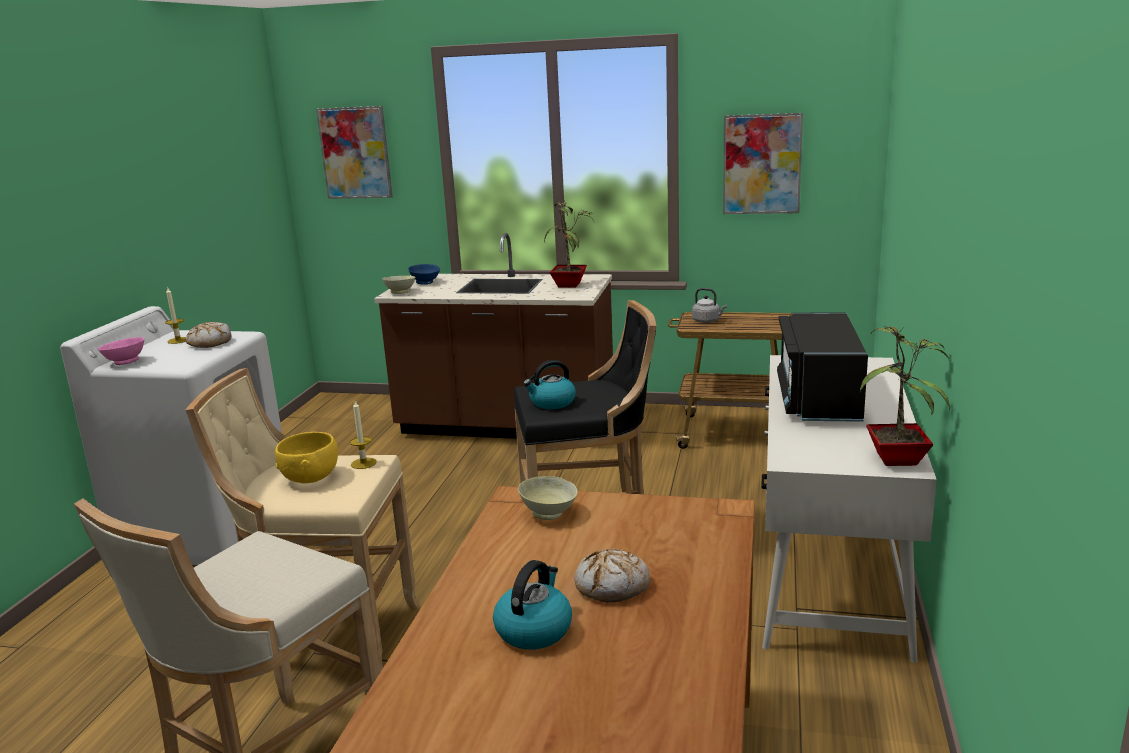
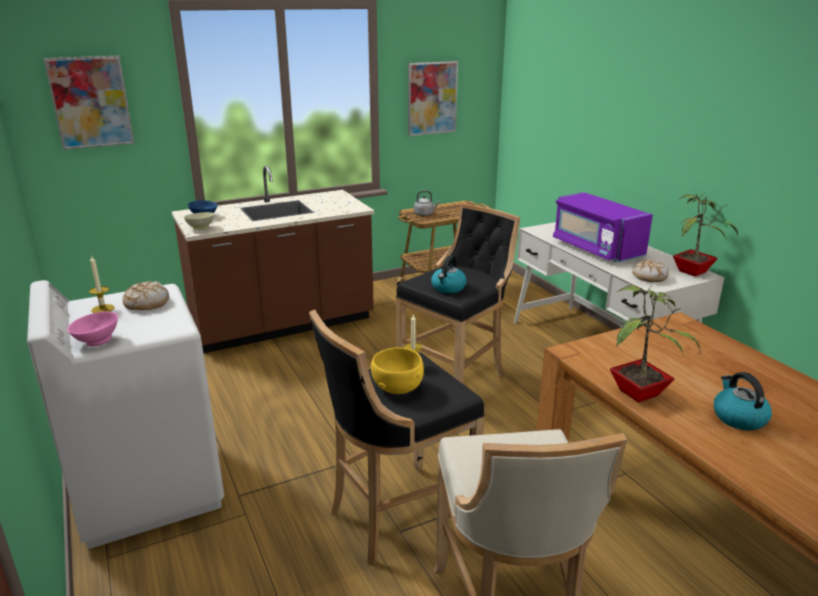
camera: 40 degrees left, 5 degrees up
beige stool [186,368,419,671] -> black stool [309,310,485,566]
beige bowl [518,476,578,520] -> none
potted plant [544,200,595,288] -> potted plant moved to [610,285,701,403]
bread [574,549,650,603] -> bread moved to [632,260,669,282]
black microwave [777,312,868,422] -> purple microwave [553,192,653,262]

